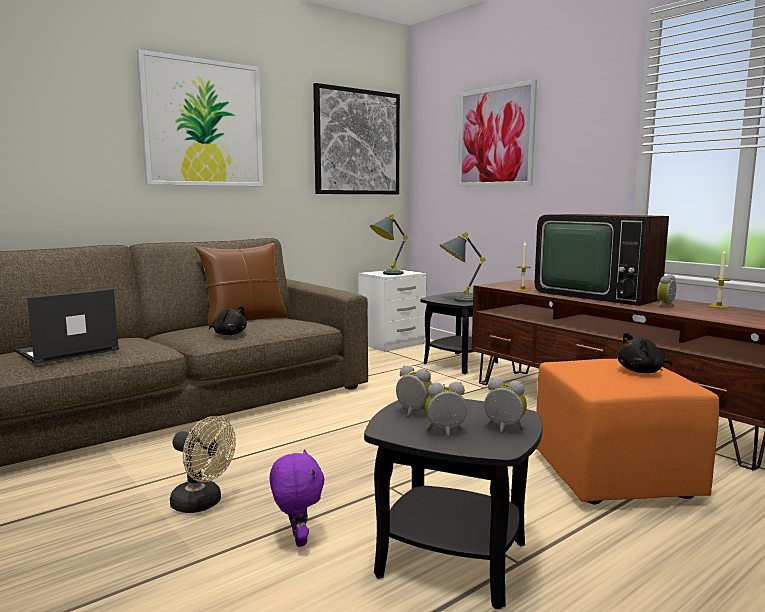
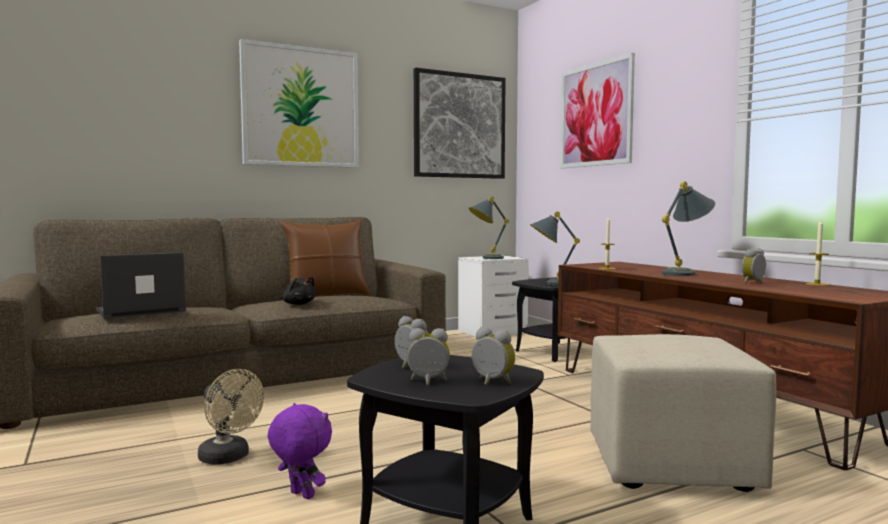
camera: 10 degrees right, 5 degrees down
purple plush toy [270,449,324,547] -> purple plush toy turned 45 degrees counterclockwise [268,403,332,499]
television [535,214,669,306] -> grey table lamp [661,182,715,276]
orange ottoman [536,359,719,504] -> beige ottoman [590,334,776,492]
black plush toy [618,333,672,373] -> none

